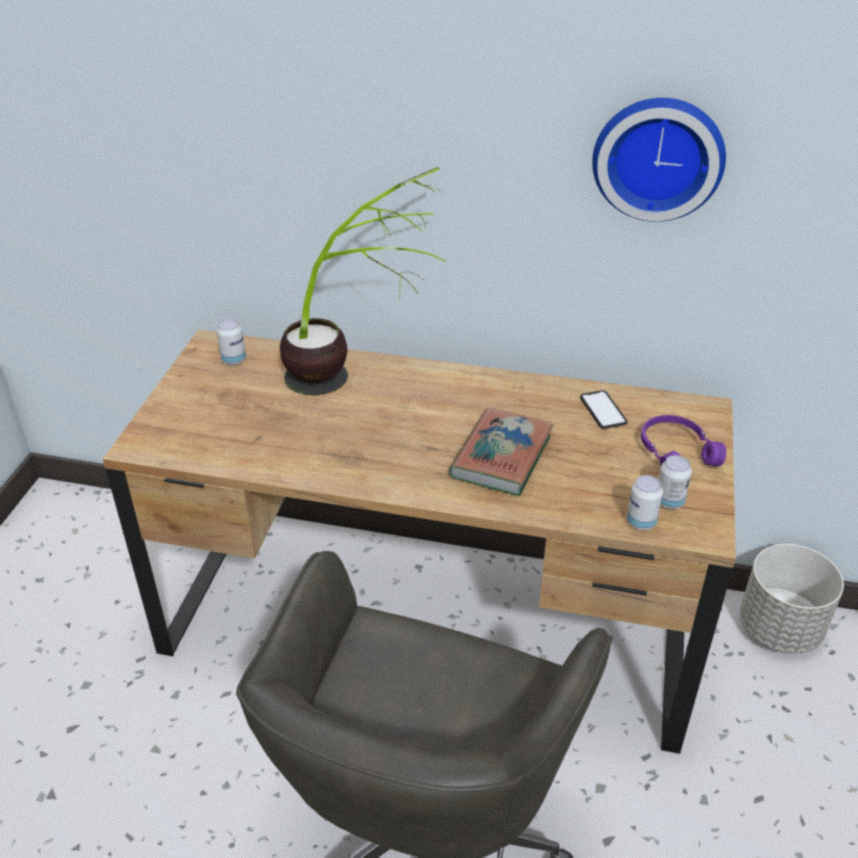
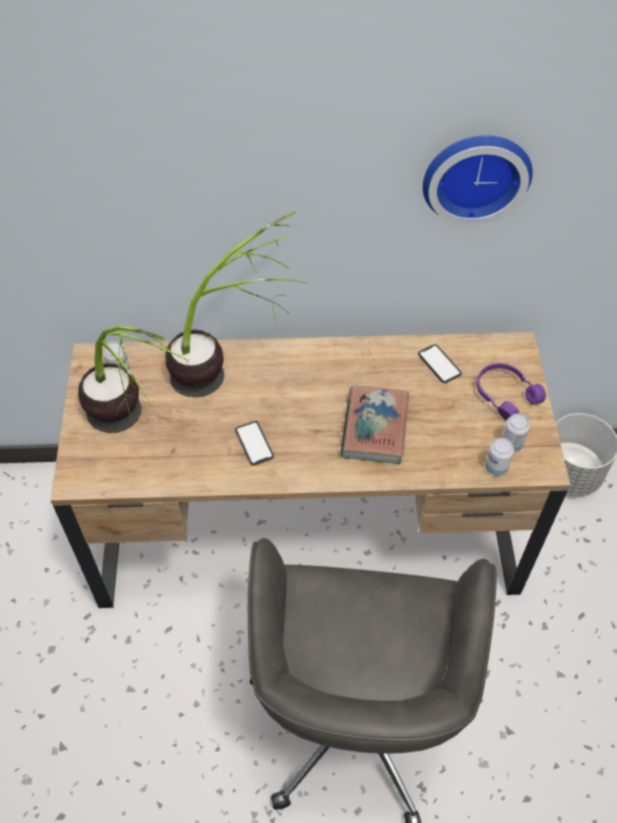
camera: 15 degrees left, 15 degrees up
none -> potted plant [78,326,190,433]
none -> phone [235,421,274,465]

